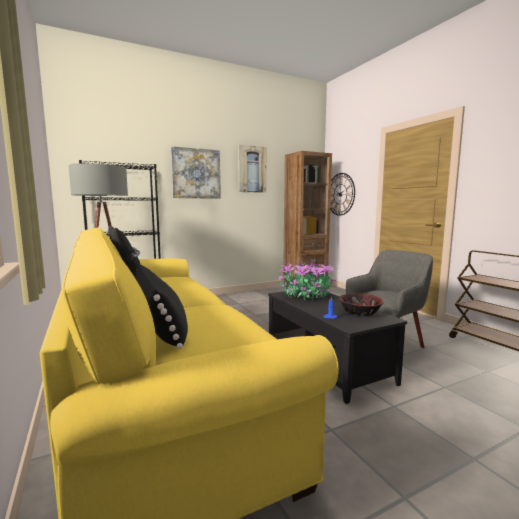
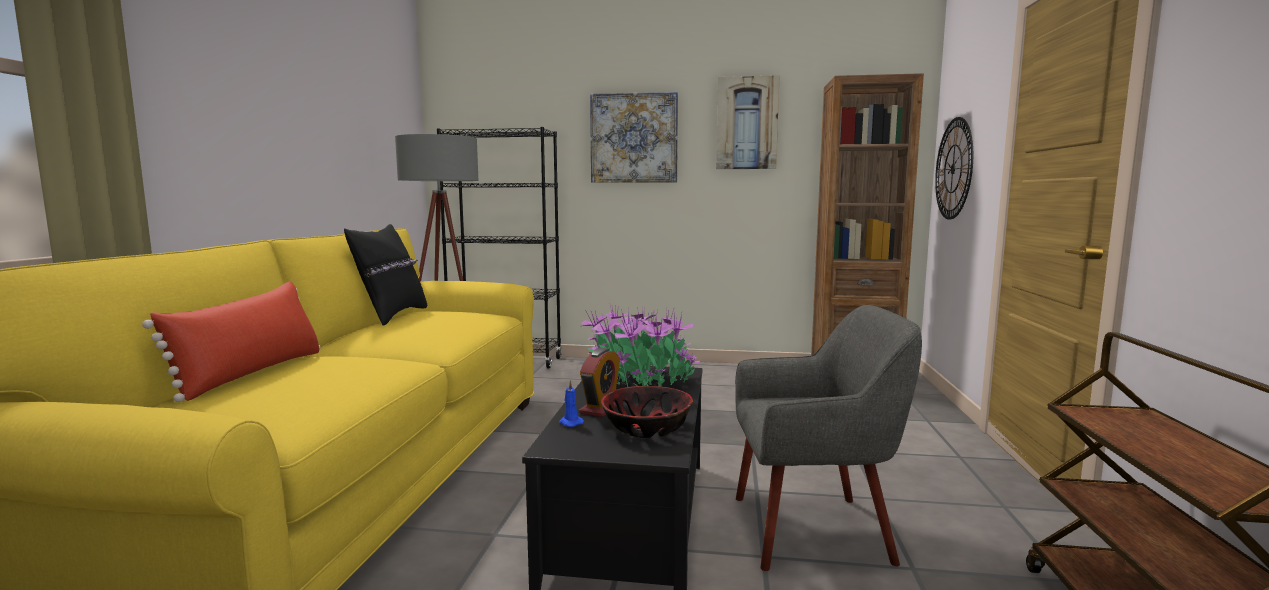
camera: 35 degrees right, 0 degrees up
black pillow [136,264,188,349] -> red pillow [142,281,321,402]
none -> alarm clock [579,348,620,417]

